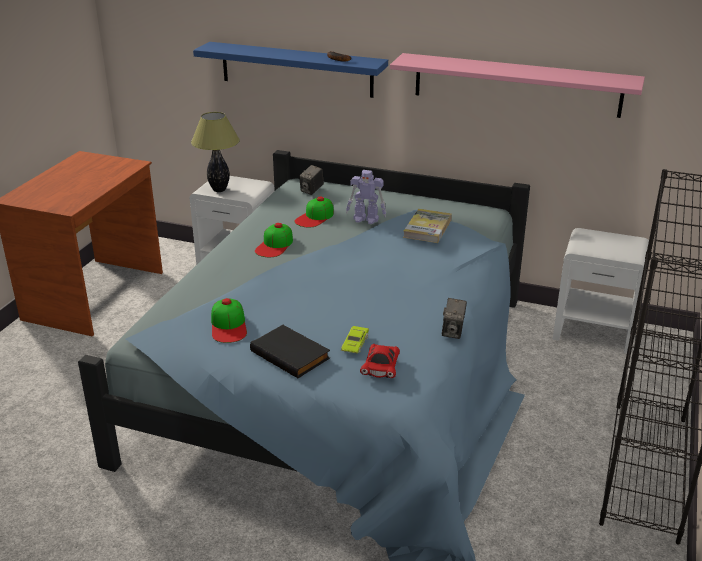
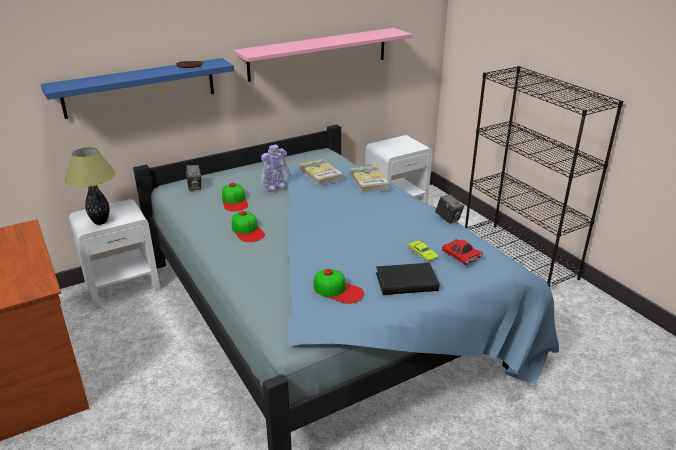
camera: 50 degrees left, 0 degrees up
none -> book [350,166,390,192]

